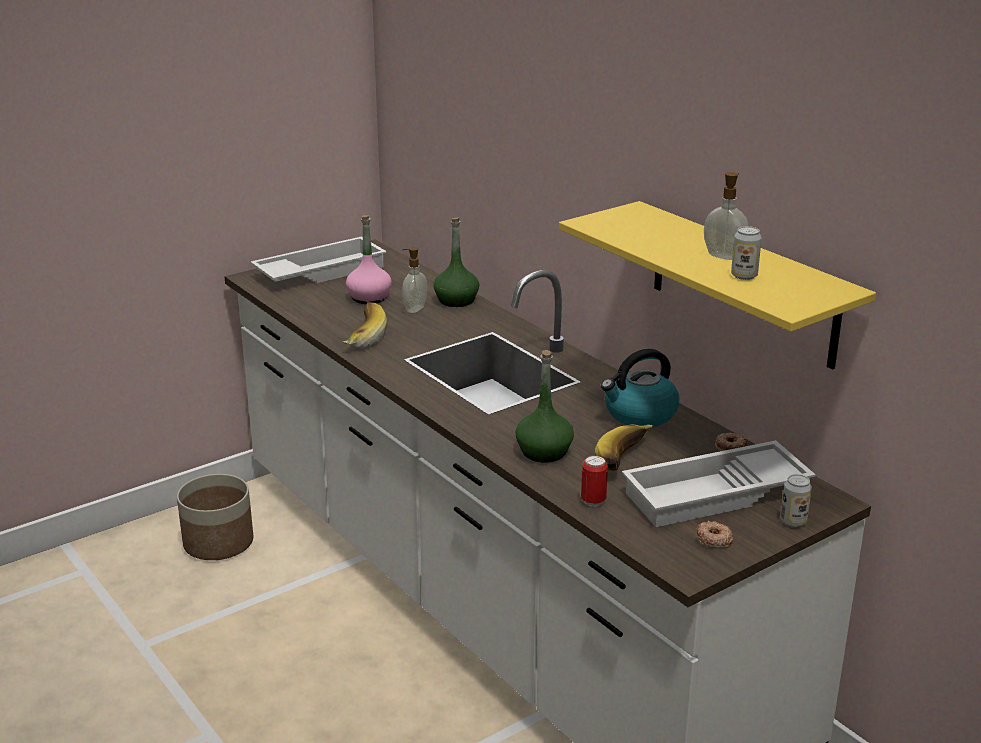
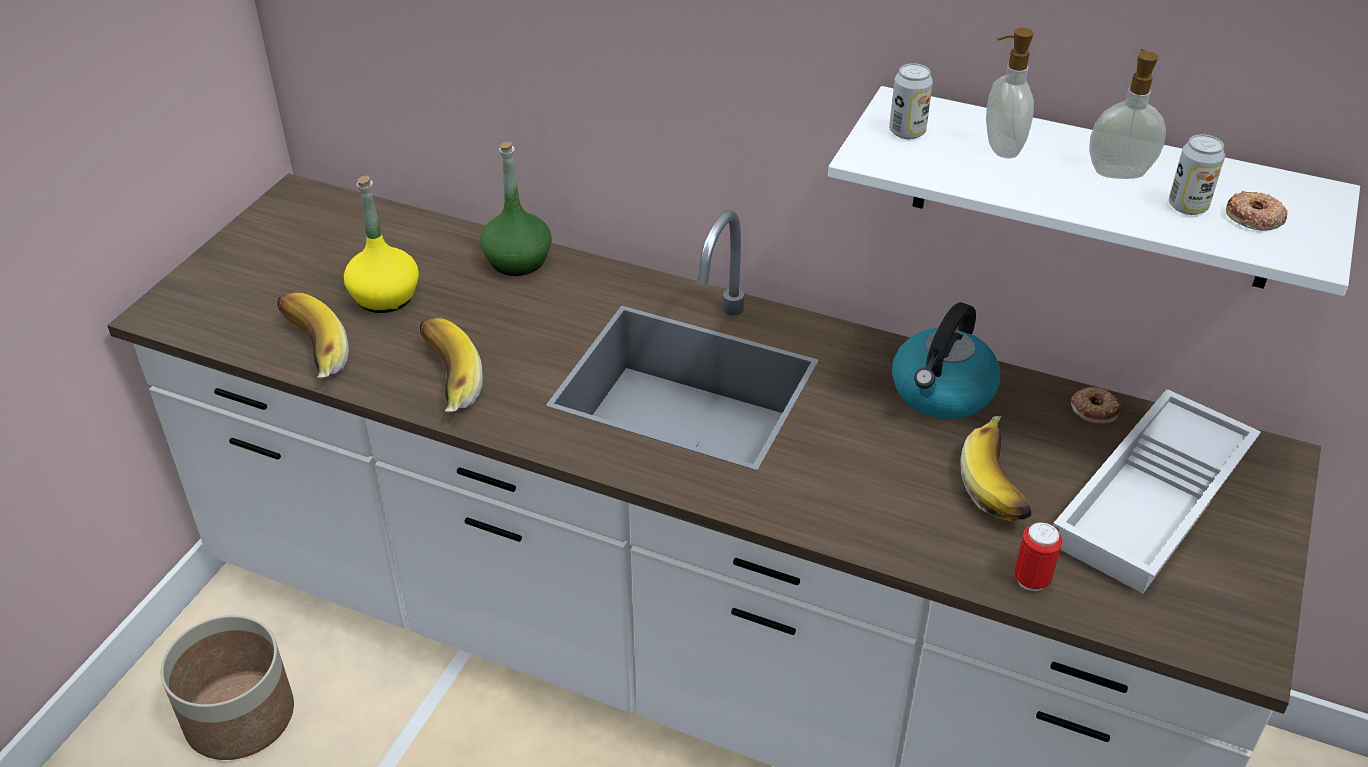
camera: 30 degrees left, 15 degrees up
white tray [250,236,387,283] -> none
pink bottle [346,215,392,304] -> yellow bottle [344,175,419,313]
soap dispenser [402,247,427,313] -> soap dispenser moved to [986,28,1034,158]
green bottle [516,350,574,462] -> none
yellow shelf [559,201,876,370] -> white shelf [828,86,1360,296]
donut [696,521,733,548] -> donut moved to [1226,191,1288,231]
can [781,474,812,527] -> can moved to [889,63,933,139]
none -> banana [277,292,349,379]

